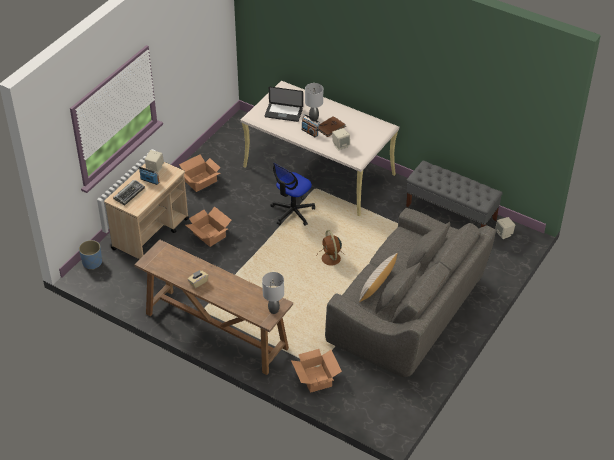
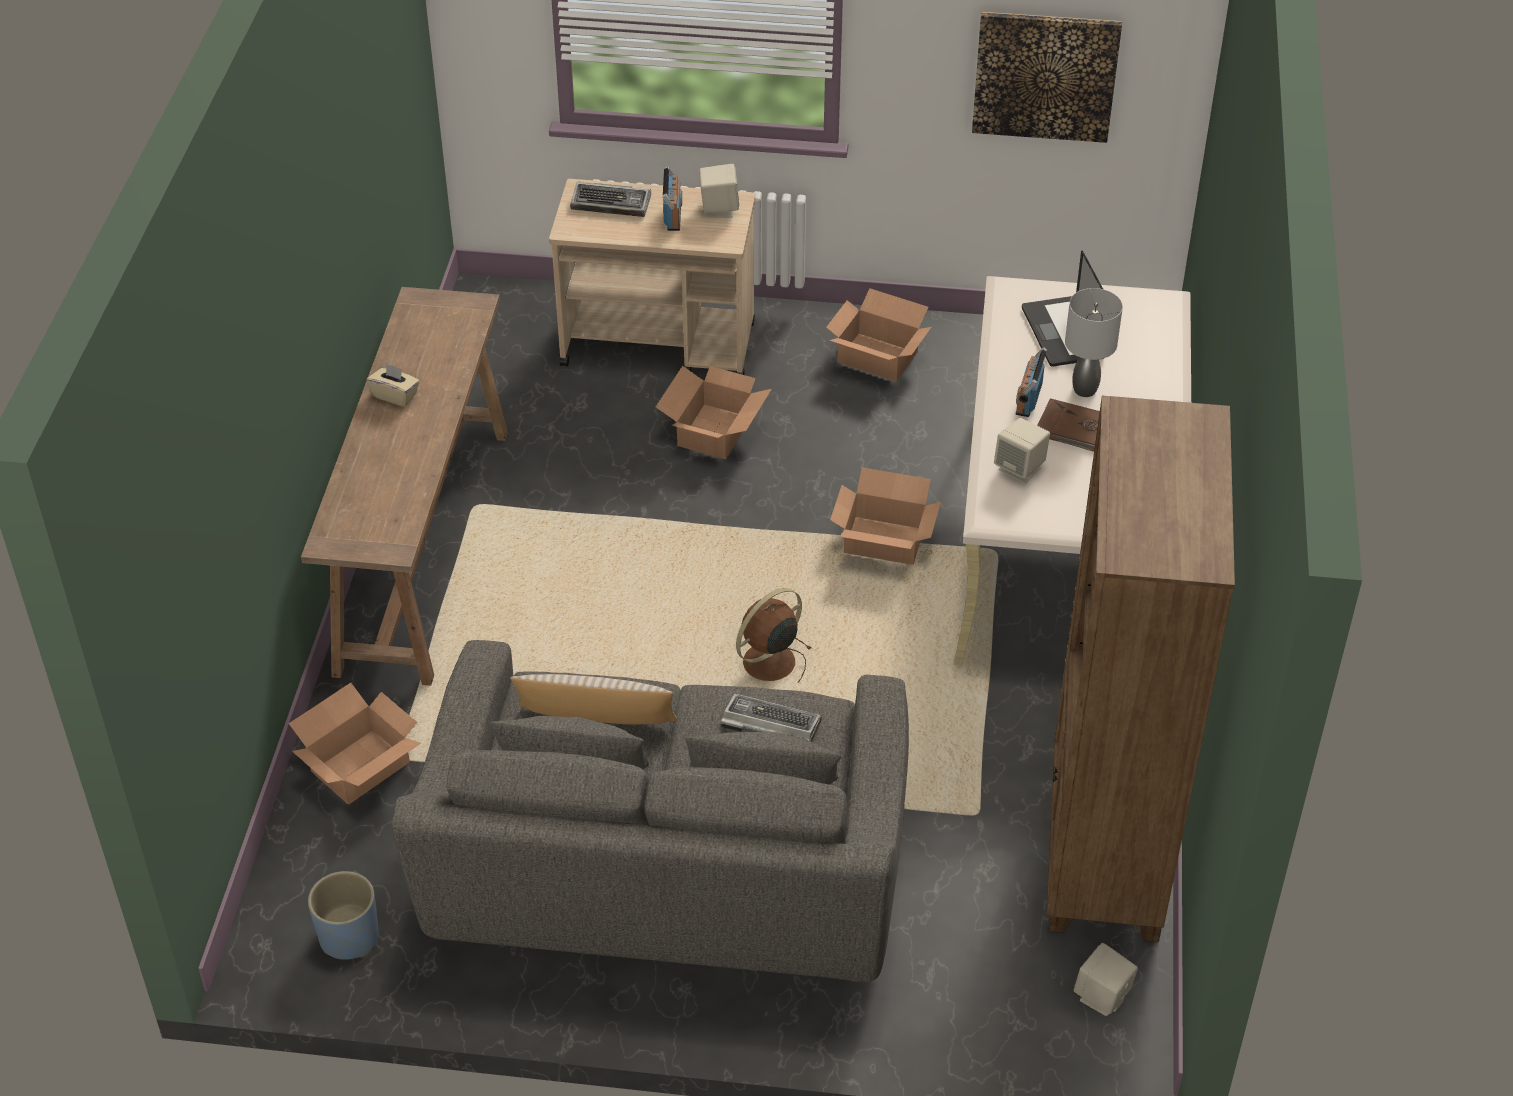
camera: 65 degrees right, 0 degrees up
blue planter [79,240,102,270] -> blue planter moved to [308,871,379,960]
grey table lamp [262,272,284,314] -> none
office chair [270,163,315,226] -> cardboard box [830,467,941,565]
grey bench [406,161,503,227] -> brown bookcase [1046,395,1235,942]
none -> keyboard [720,693,821,742]
none -> picture [972,12,1122,143]

